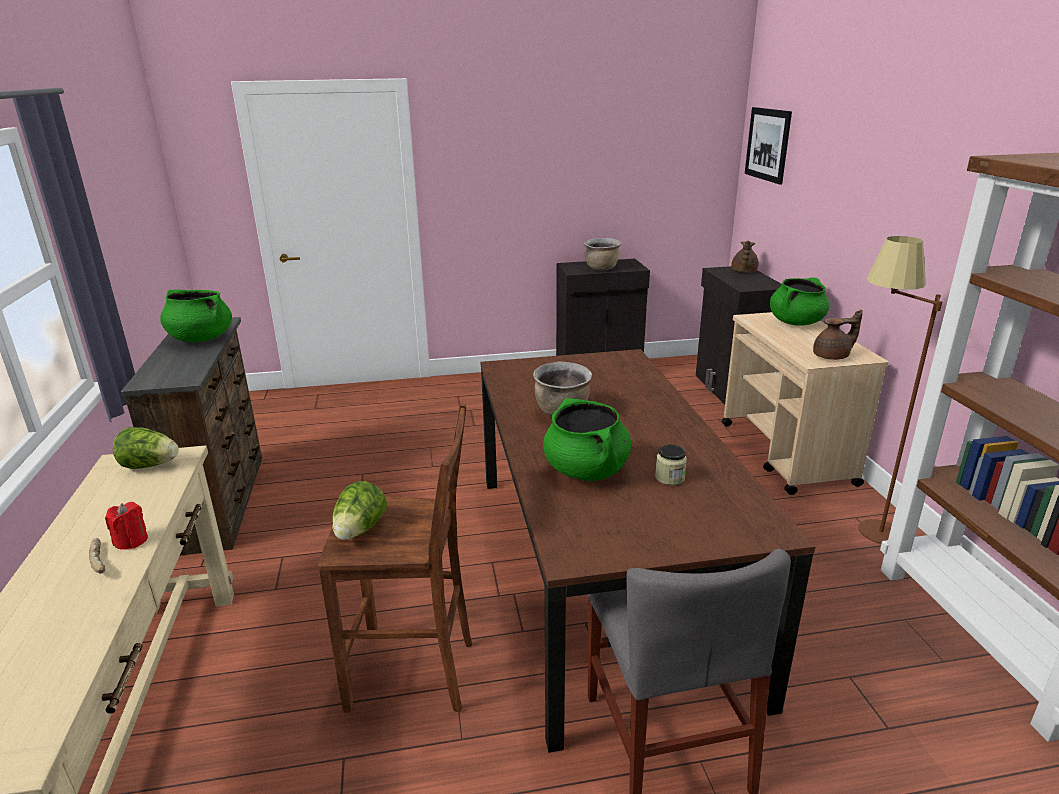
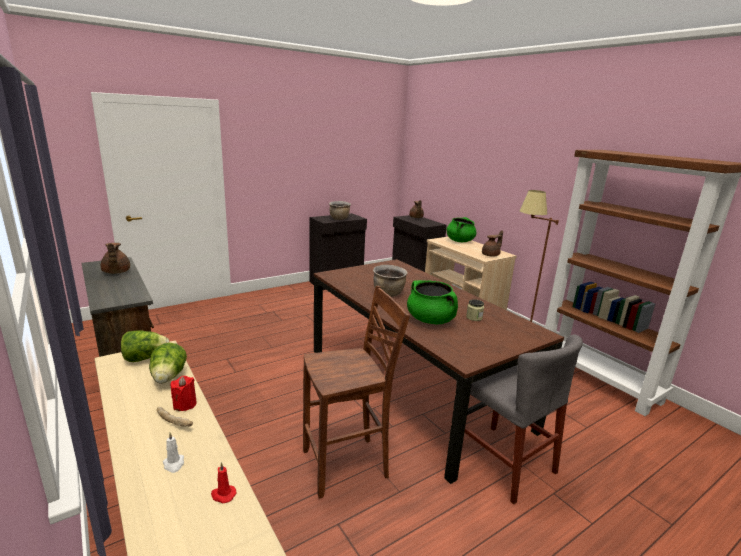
camera: 25 degrees left, 5 degrees down
green cooking pot [160,289,232,342] -> brown teapot [101,243,130,274]
lettuce [332,481,387,540] -> lettuce moved to [149,343,187,383]
picture [745,107,792,184] -> none
none -> white candle [163,433,184,473]
none -> red candle [211,462,236,503]

